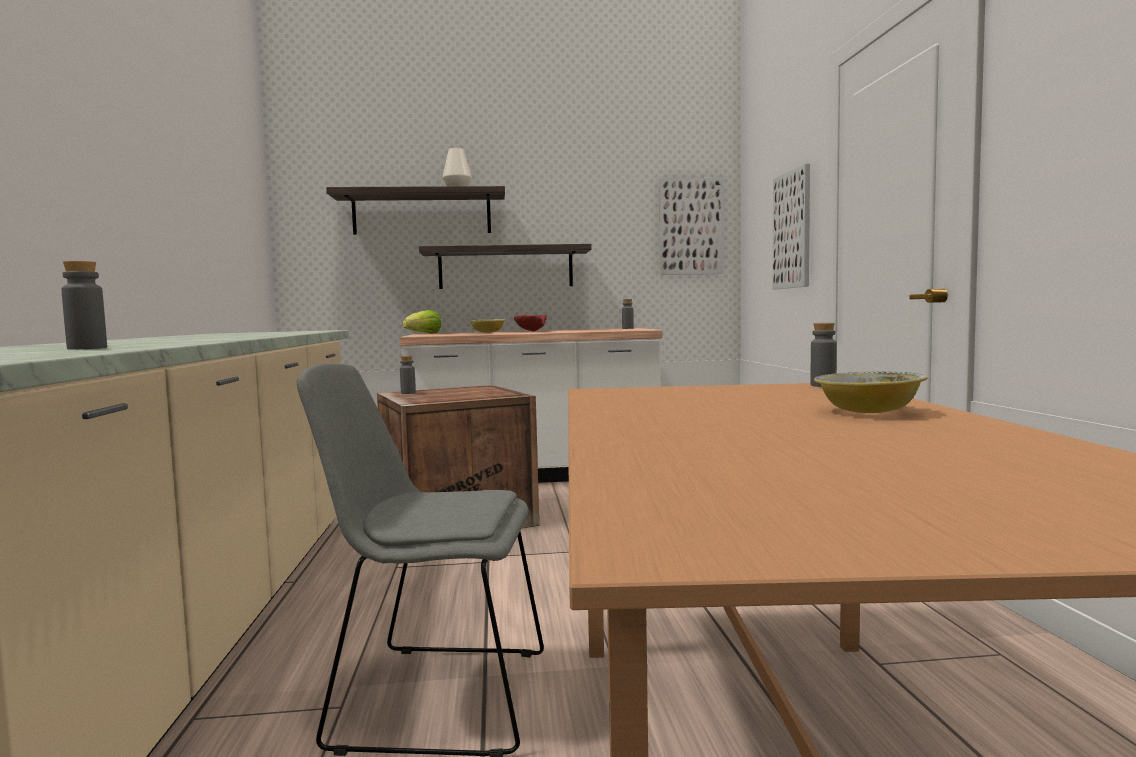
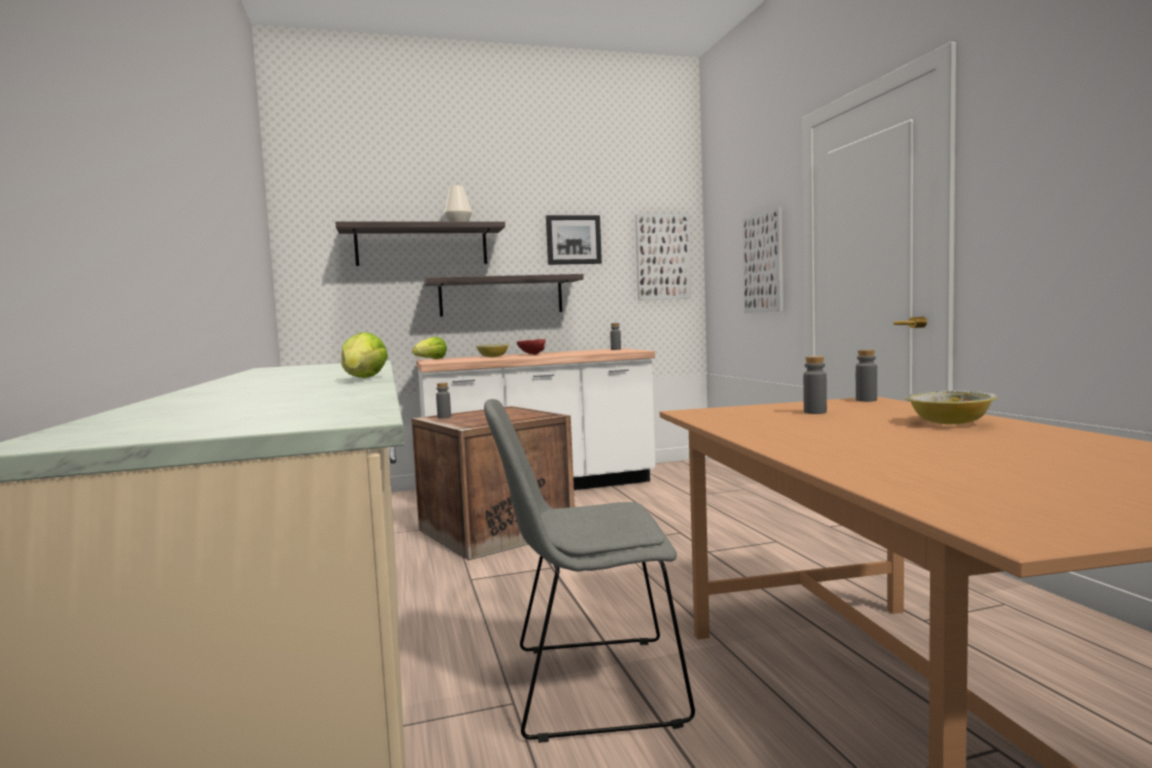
camera: 10 degrees left, 0 degrees up
grey bottle [61,261,107,350] -> grey bottle moved to [803,356,827,414]
none -> lettuce [341,332,388,378]
none -> picture [546,215,602,265]

